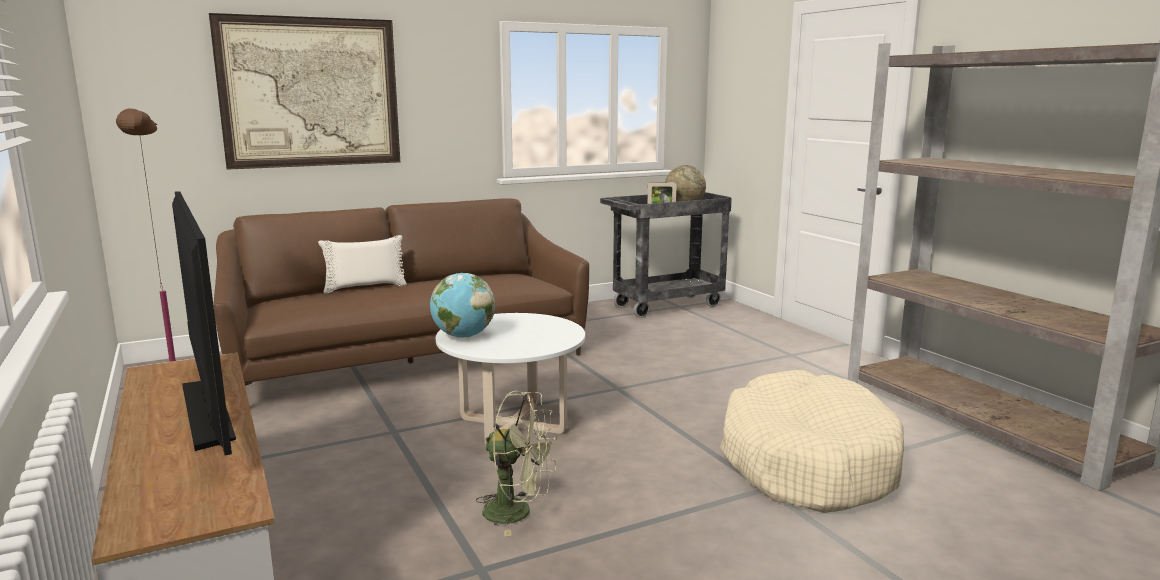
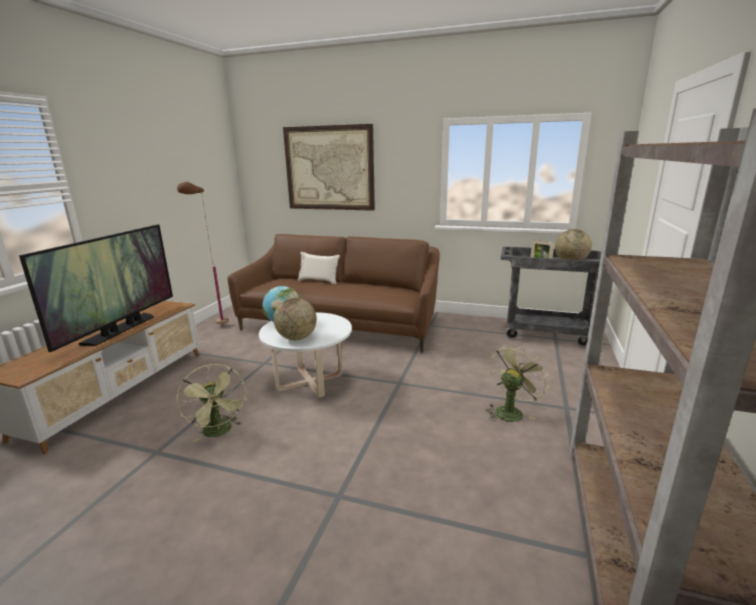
camera: 45 degrees right, 5 degrees up
beige dog bed [720,370,904,513] -> none
none -> globe [274,298,317,340]
none -> green fan [486,345,549,422]

